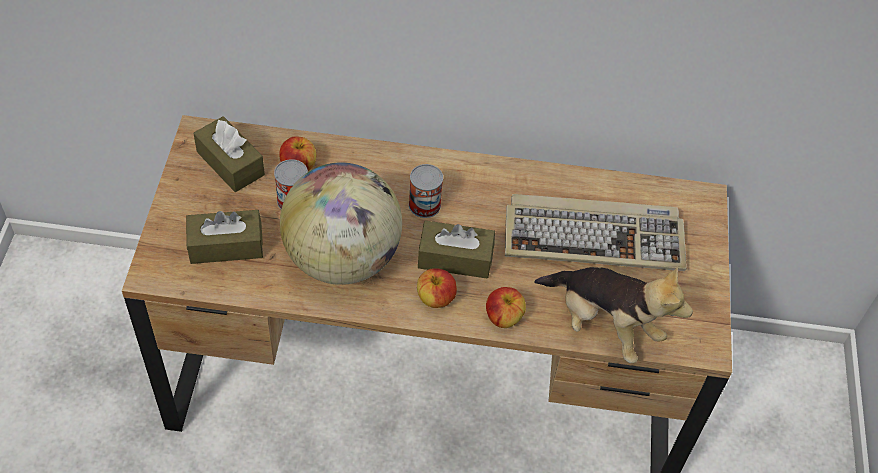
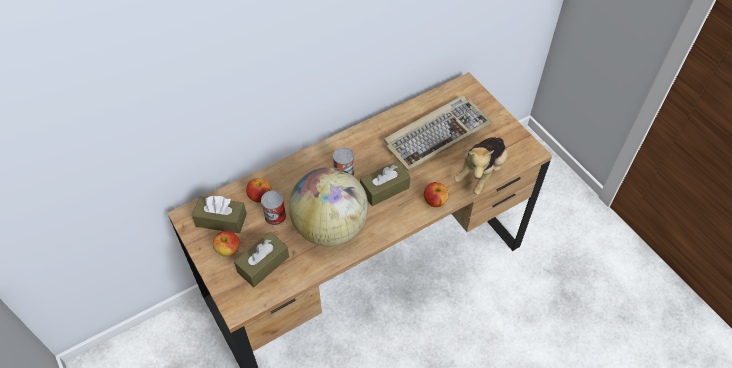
camera: 35 degrees left, 0 degrees up
apple [417,268,457,308] -> apple moved to [213,231,240,256]
plush toy [534,267,693,363] -> plush toy turned 120 degrees clockwise [454,137,508,195]

